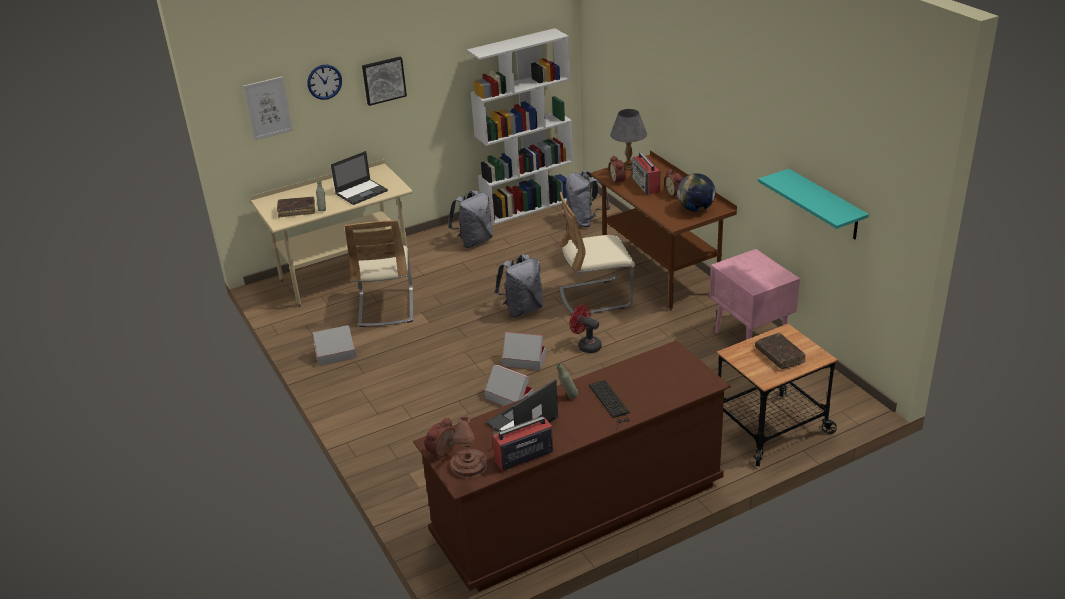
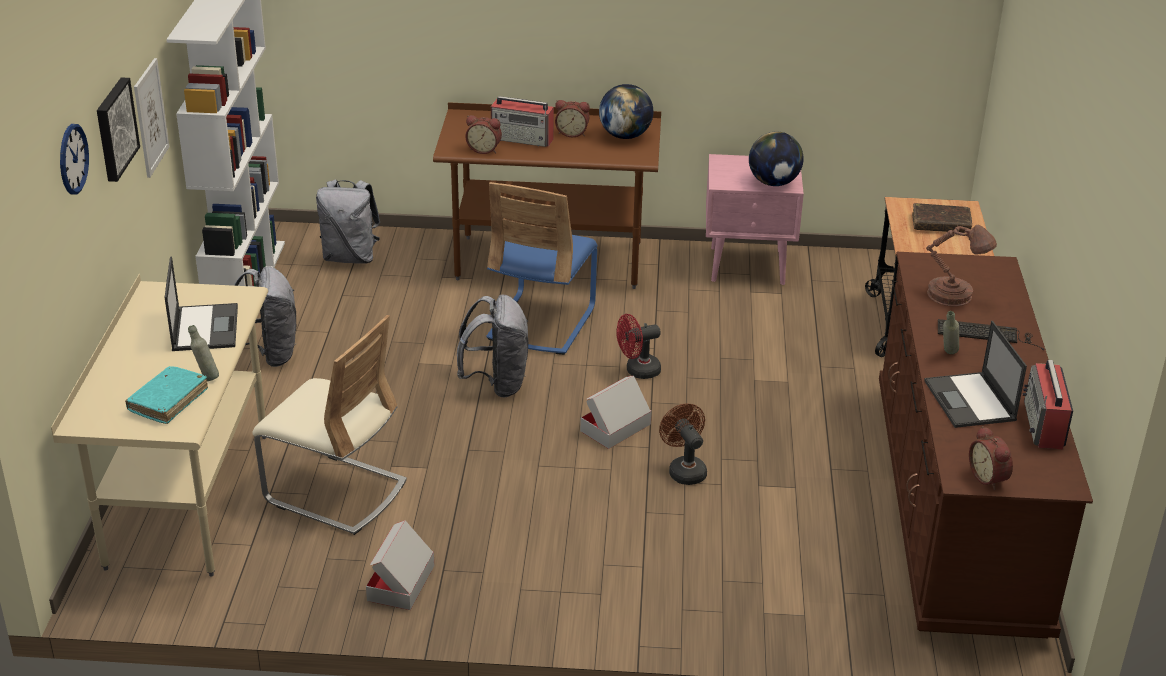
camera: 60 degrees left, 0 degrees up
picture [243,76,293,140] -> picture moved to [134,58,169,178]
brown book [277,197,315,218] -> turquoise book [125,366,208,424]
brown table lamp [451,416,487,478] -> brown table lamp moved to [926,225,997,306]
cardboard box [485,365,534,406] -> brown fan [659,404,707,485]
beige chair [560,192,635,316] -> blue chair [486,182,597,355]
grey table lamp [610,109,647,170] -> none
turquoise shelf [758,169,869,239] -> none
none -> globe [749,132,804,186]

